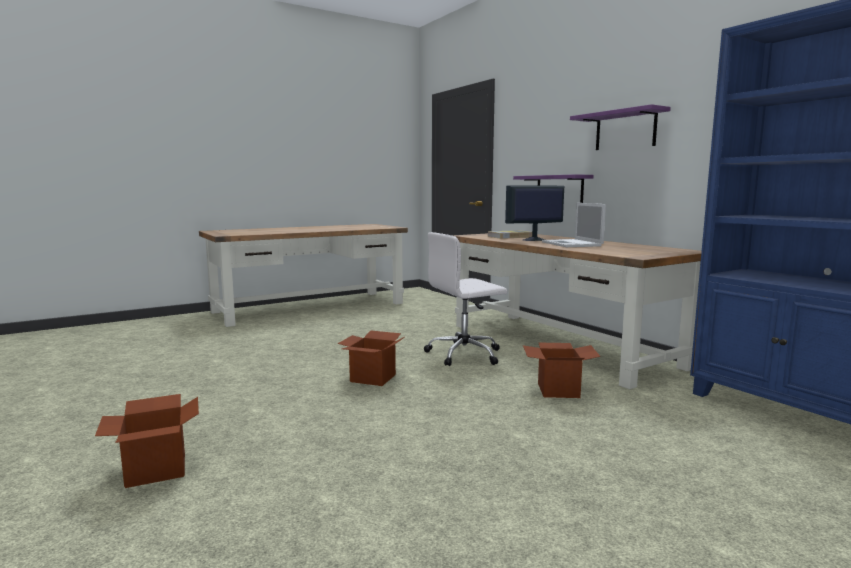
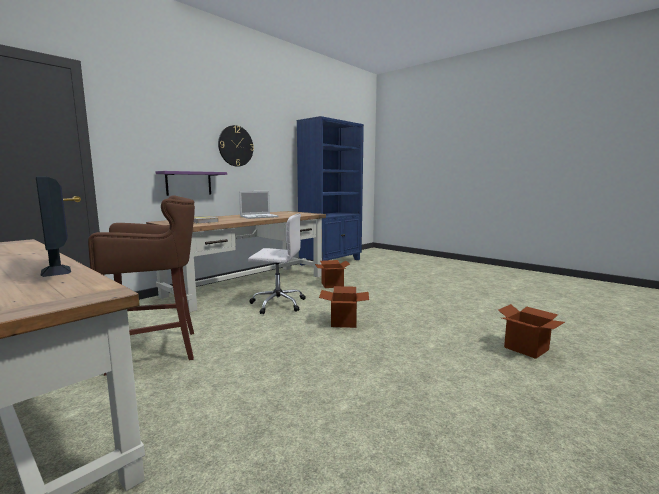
camera: 105 degrees left, 0 degrees up
white office chair [424,232,507,366] -> white office chair turned 45 degrees counterclockwise [248,214,306,314]
monitor [505,186,564,241] -> monitor moved to [36,176,71,277]
purple shelf [570,104,671,150] -> wall clock [218,125,254,167]
none -> brown stool [88,195,195,376]

